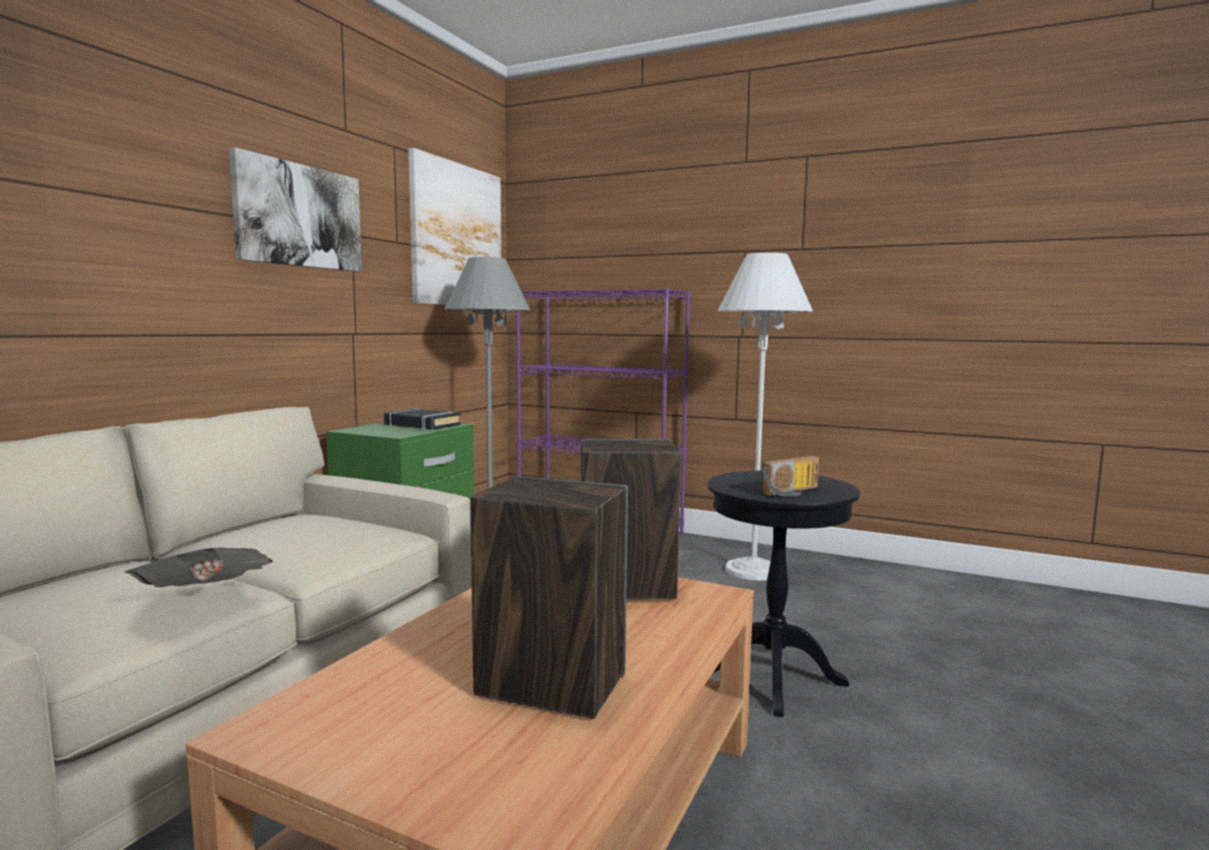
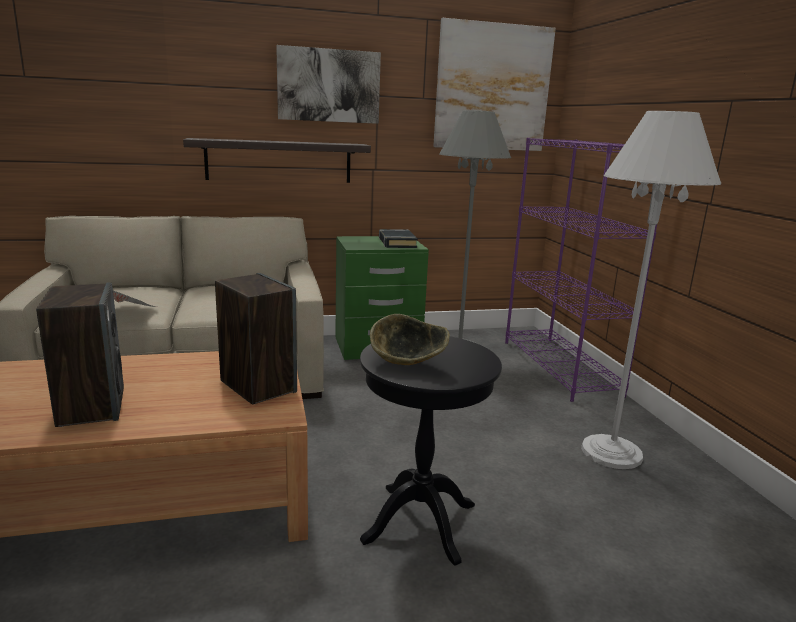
camera: 50 degrees right, 10 degrees up
radio [762,456,819,497] -> bowl [370,314,450,365]
none -> shelf [183,138,371,183]

